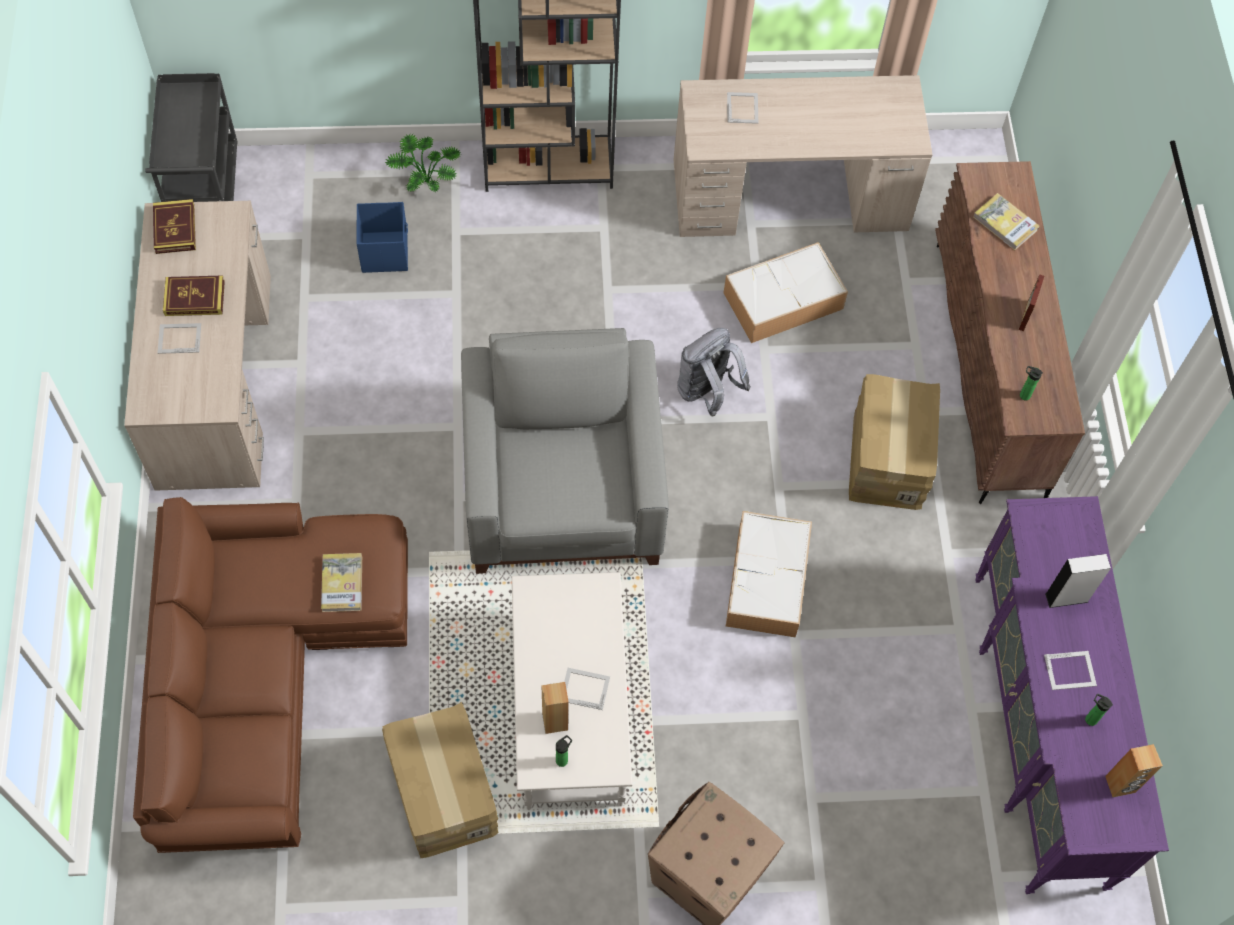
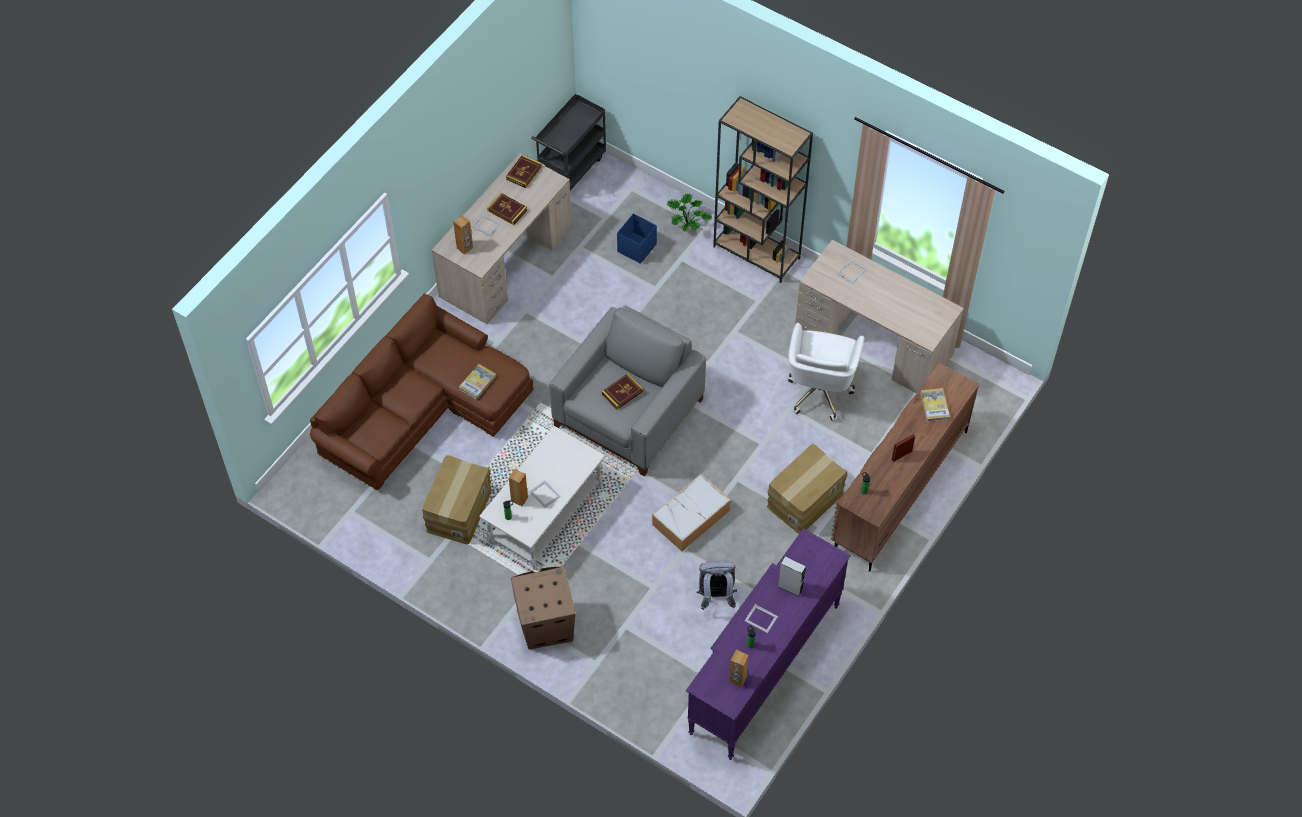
camera: 40 degrees right, 5 degrees down
grey backpack [677,328,751,416] -> grey backpack moved to [696,561,737,610]
storage box [723,242,848,343] -> white office chair [788,323,864,421]
none -> brown speaker [453,215,473,254]
none -> book [602,373,643,410]

